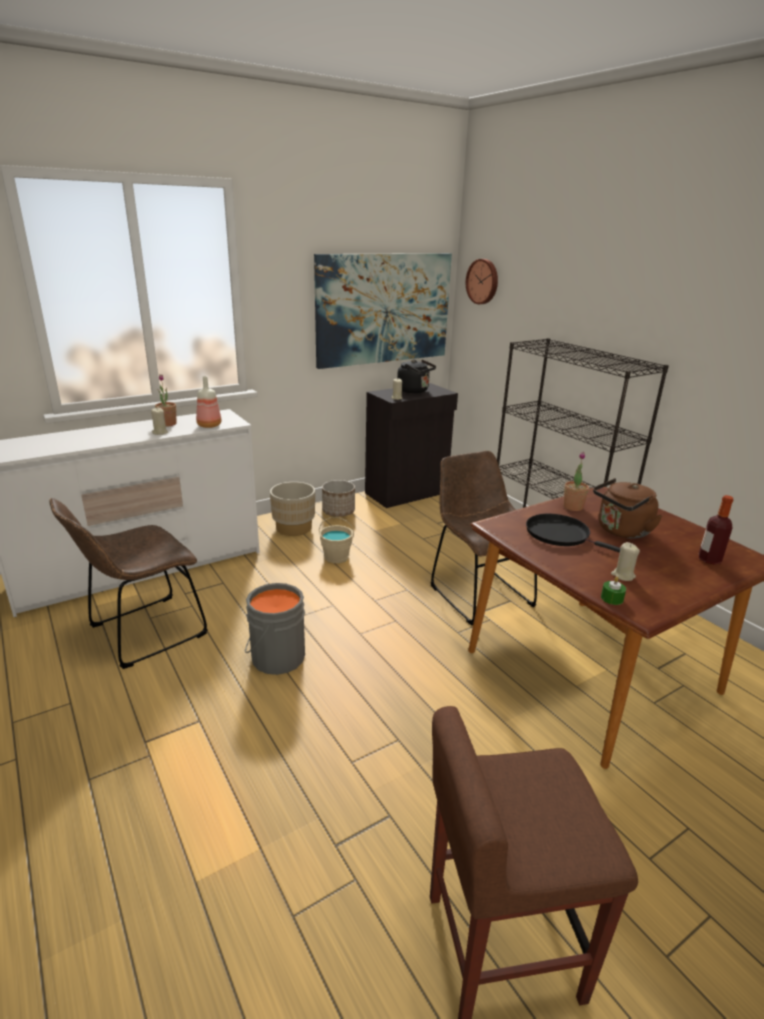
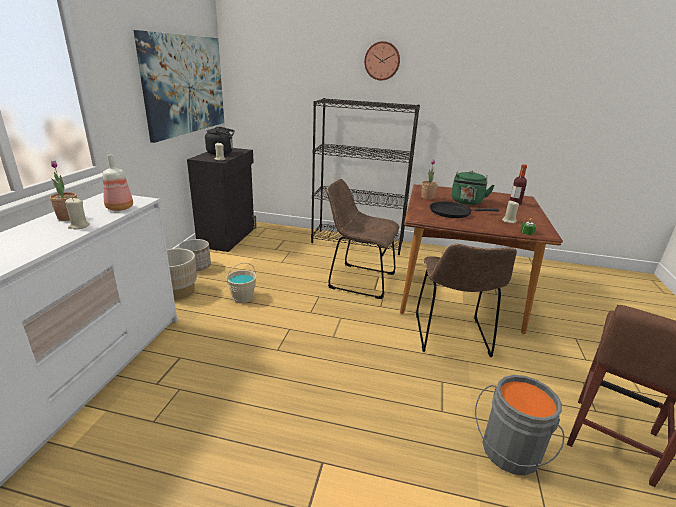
camera: 45 degrees left, 0 degrees up
brown chair [49,498,208,669] -> brown chair moved to [416,244,517,357]
grey bucket [245,583,305,675] -> grey bucket moved to [475,375,564,475]
wall clock [466,259,498,304] -> wall clock moved to [364,41,400,80]
brown kettle [593,478,663,539] -> green kettle [452,171,495,205]

